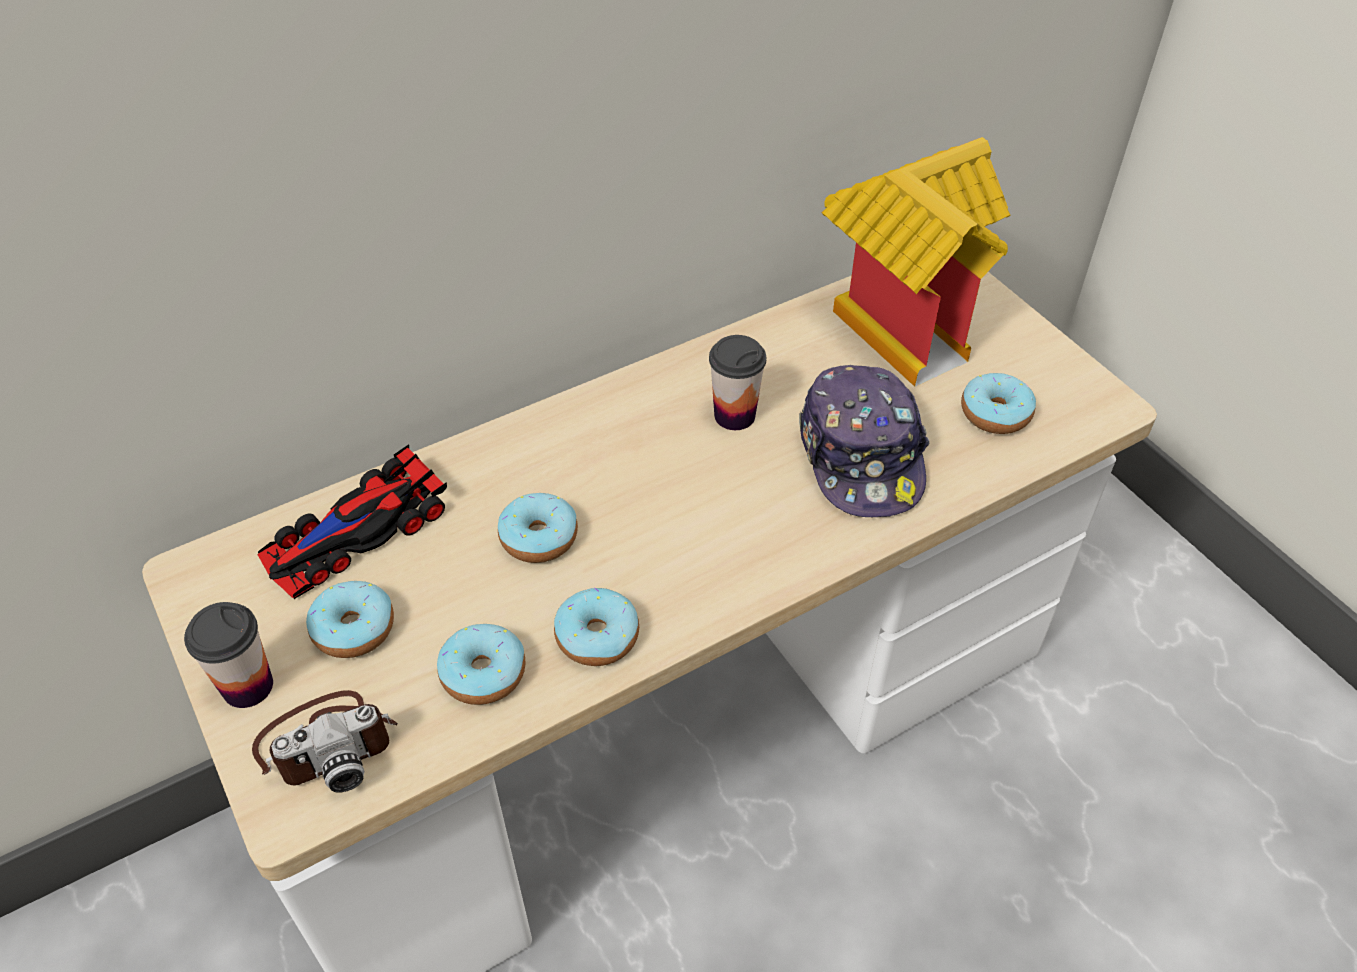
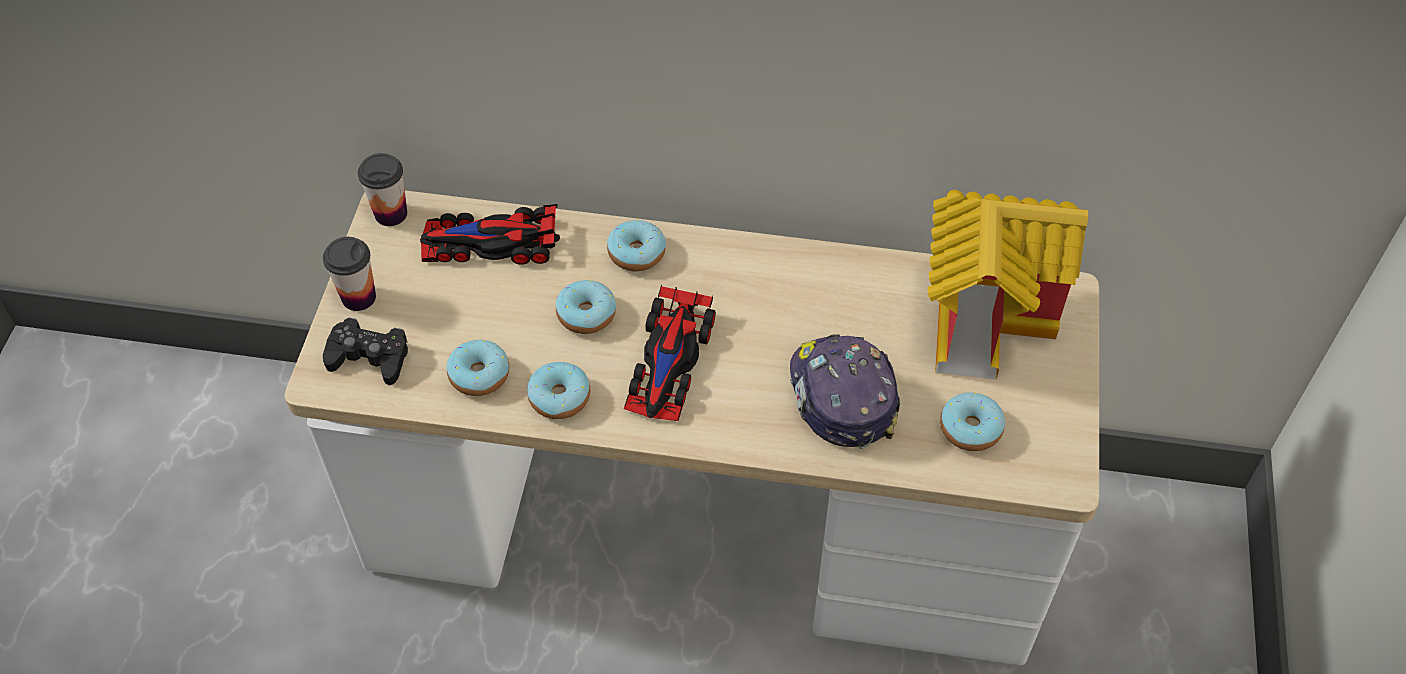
camera: 40 degrees right, 5 degrees up
camera [252,690,398,793] -> black game controller [323,318,408,385]
donut [306,581,394,658] -> donut moved to [607,220,666,271]
cup [709,335,766,430] -> cup moved to [358,153,407,226]
cap [799,365,930,517] -> cap turned 135 degrees clockwise [790,334,900,449]
none -> toy car [624,284,716,421]

